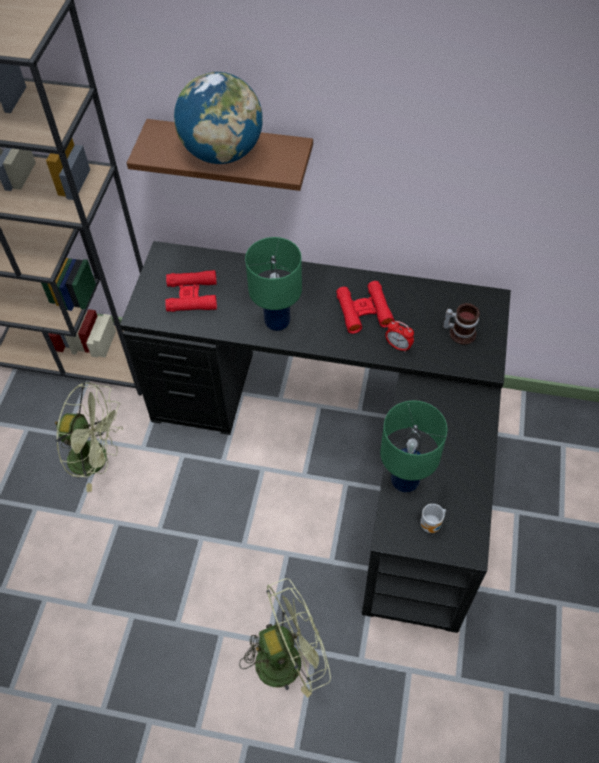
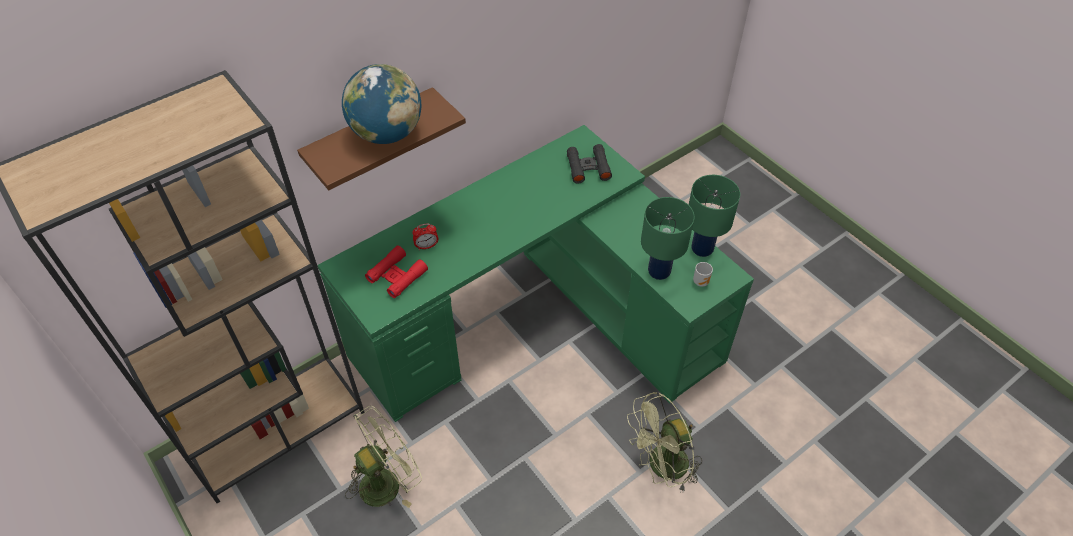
camera: 50 degrees left, 5 degrees down
black desk [120,241,511,633] -> green desk [317,125,754,422]
green fan [239,578,331,698] -> green fan turned 135 degrees counterclockwise [627,392,702,492]
green table lamp [245,237,302,331] -> green table lamp moved to [689,175,740,257]
red binoculars [336,281,394,334] -> none
alarm clock [385,321,414,352] -> alarm clock moved to [412,224,438,250]
mug [443,303,480,345] -> black binoculars [567,144,612,184]

